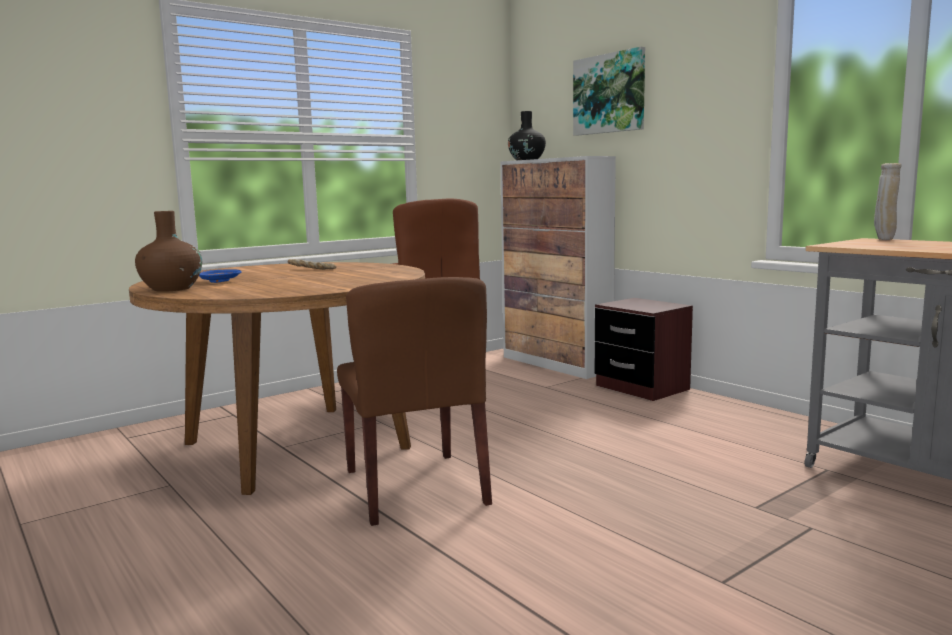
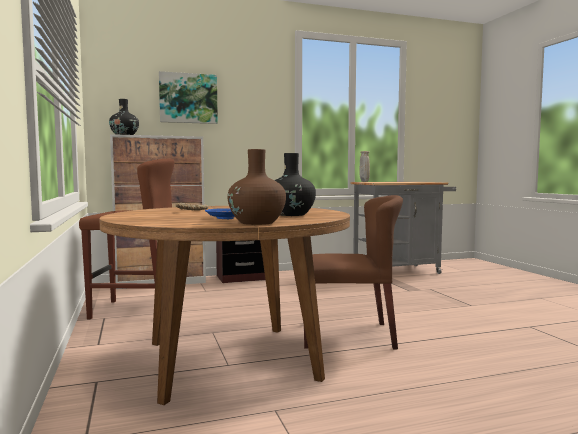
camera: 70 degrees left, 5 degrees down
none -> black vase [275,153,316,216]

